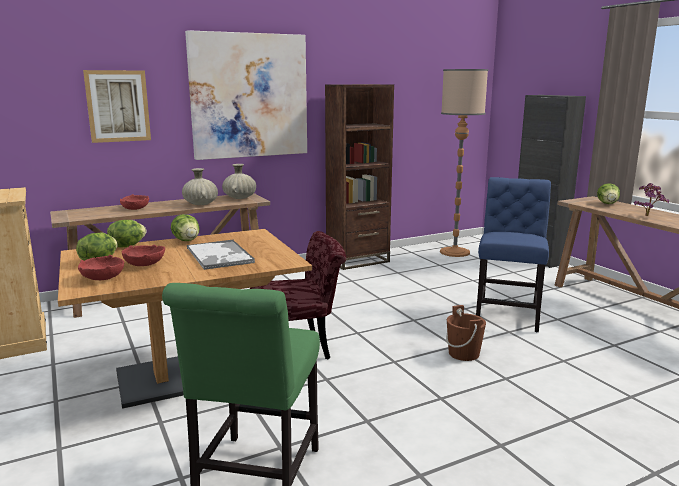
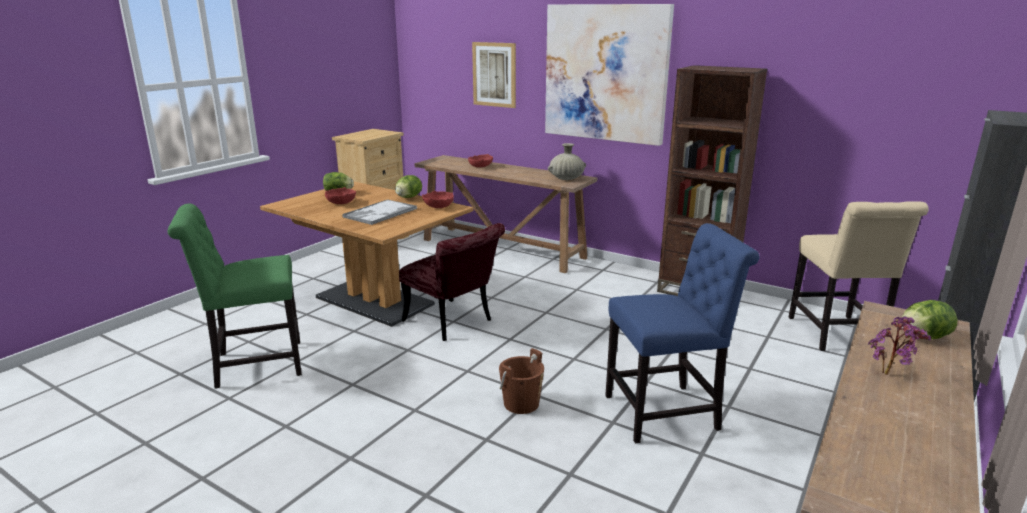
camera: 60 degrees right, 5 degrees up
red bowl [78,255,124,280] -> red bowl moved to [422,191,454,208]
lettuce [107,220,147,247] -> none
beige vase [182,168,218,205] -> none
floor lamp [440,69,489,257] -> beige chair [788,201,929,351]

